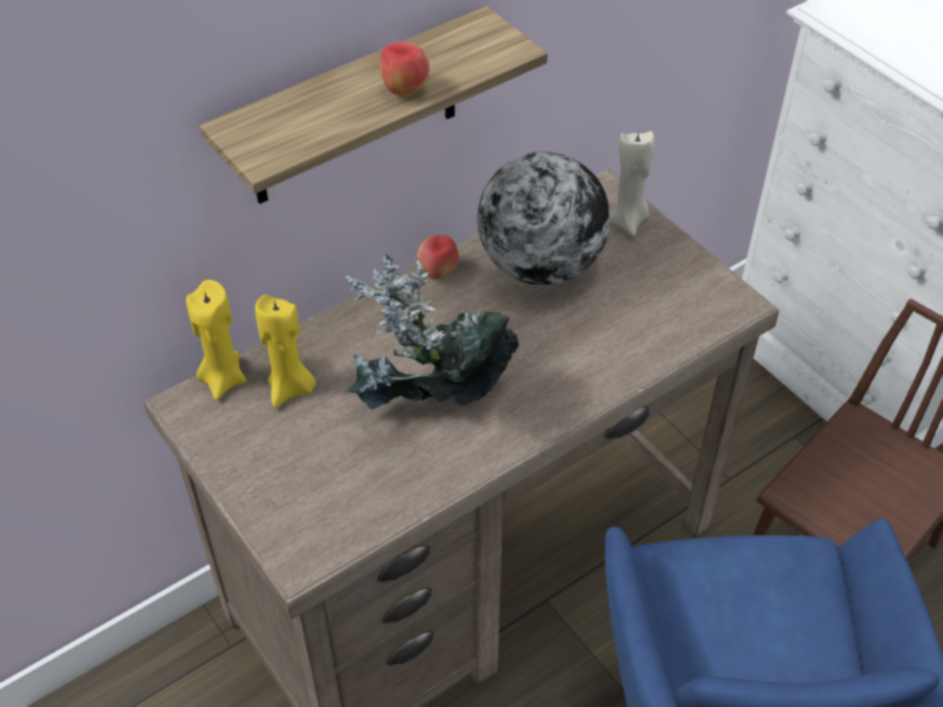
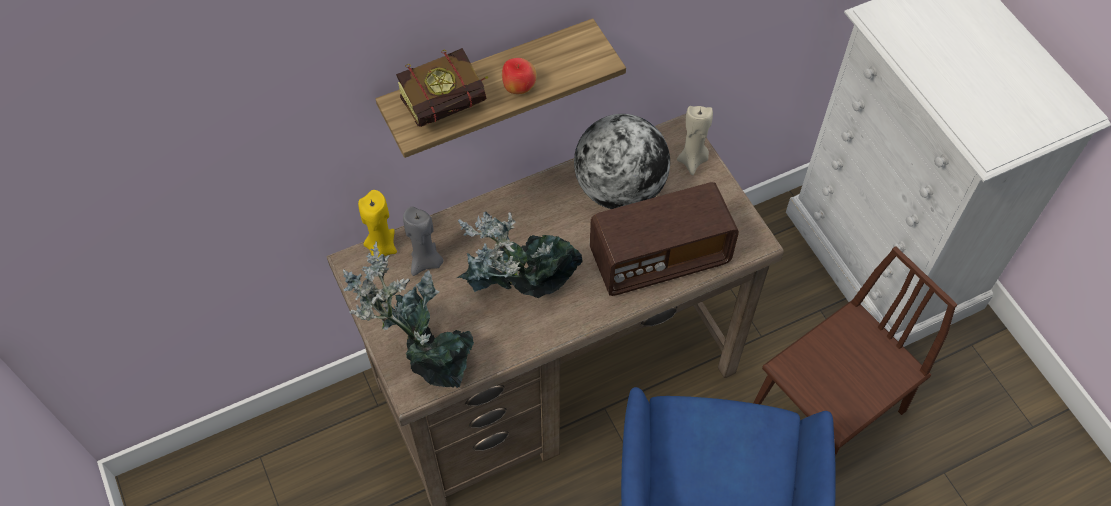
camera: 10 degrees right, 10 degrees up
yellow candle [255,295,316,408] -> grey candle [403,206,444,276]
apple [417,235,459,280] -> none
none -> potted plant [343,242,474,388]
none -> book [396,48,488,127]
none -> radio [590,182,739,296]

